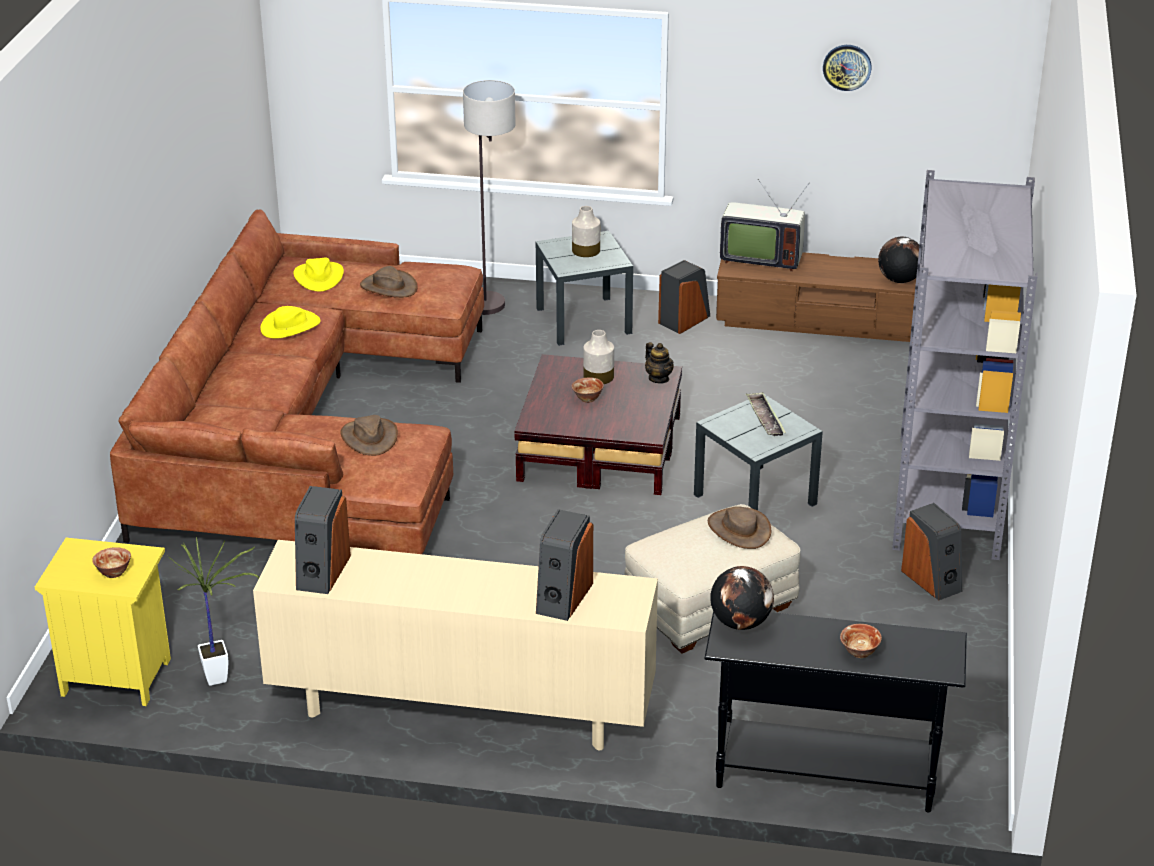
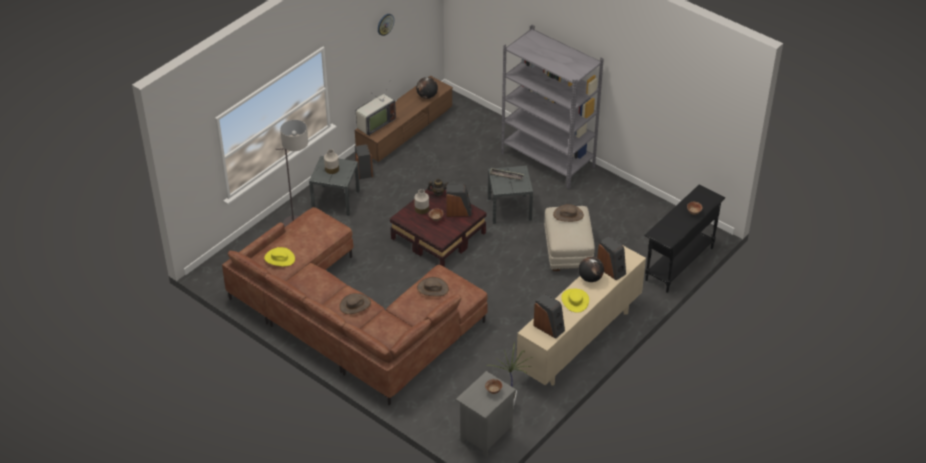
camera: 60 degrees left, 10 degrees up
yellow nightstand [35,538,171,706] -> grey nightstand [456,371,516,457]
yellow hat [261,306,321,339] -> yellow hat moved to [561,289,589,313]
brown hat [360,266,418,298] -> brown hat moved to [339,293,371,314]
globe [710,566,774,630] -> globe moved to [578,257,604,282]
speaker [901,503,962,601] -> speaker moved to [446,184,472,217]

